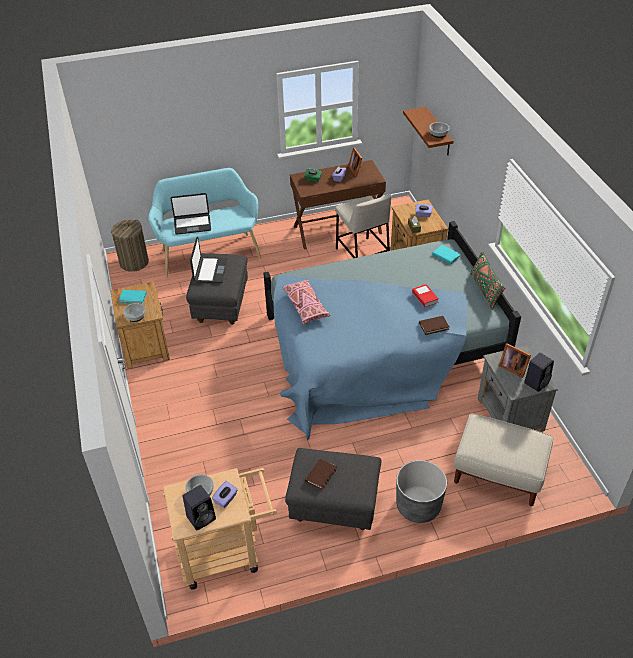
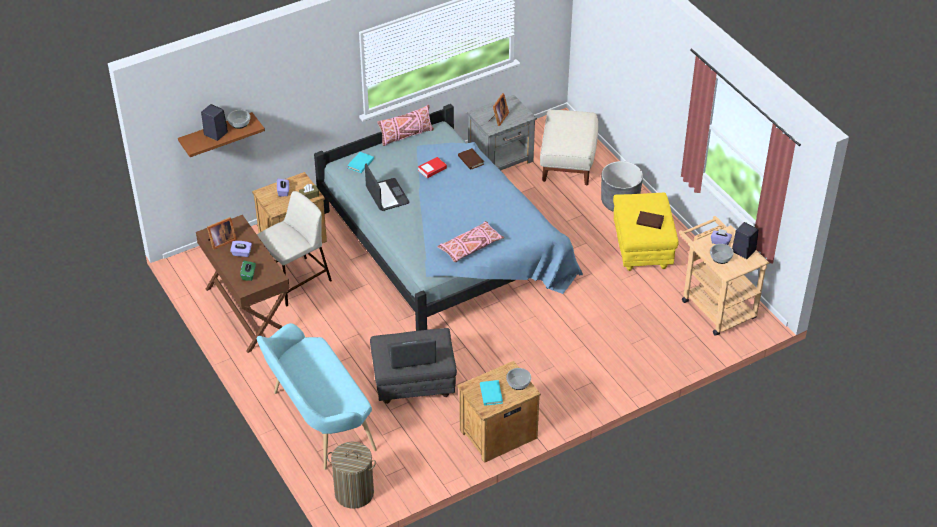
camera: 105 degrees left, 0 degrees up
laptop [171,193,211,235] -> laptop moved to [365,164,409,211]
grey ottoman [285,448,382,530] -> yellow ottoman [613,193,678,271]
green pillow [470,251,505,310] -> pink pillow [377,105,434,146]
black speaker [524,353,554,392] -> black speaker moved to [201,104,228,141]

